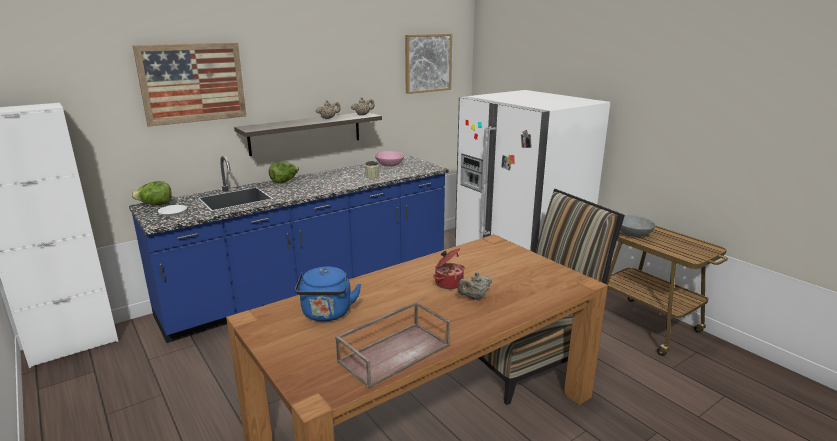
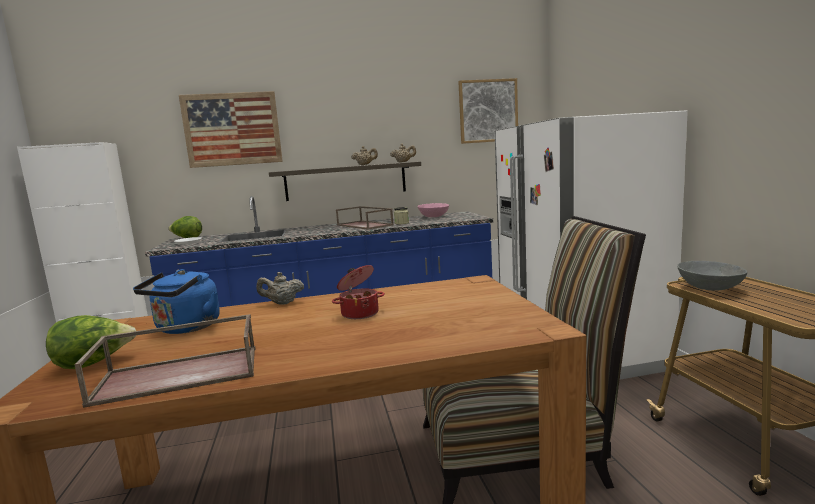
camera: 25 degrees right, 10 degrees down
lettuce [269,161,299,183] -> lettuce moved to [46,315,136,369]
beige teapot [457,272,492,300] -> beige teapot moved to [257,272,304,305]
none -> brown tray [336,206,394,230]

